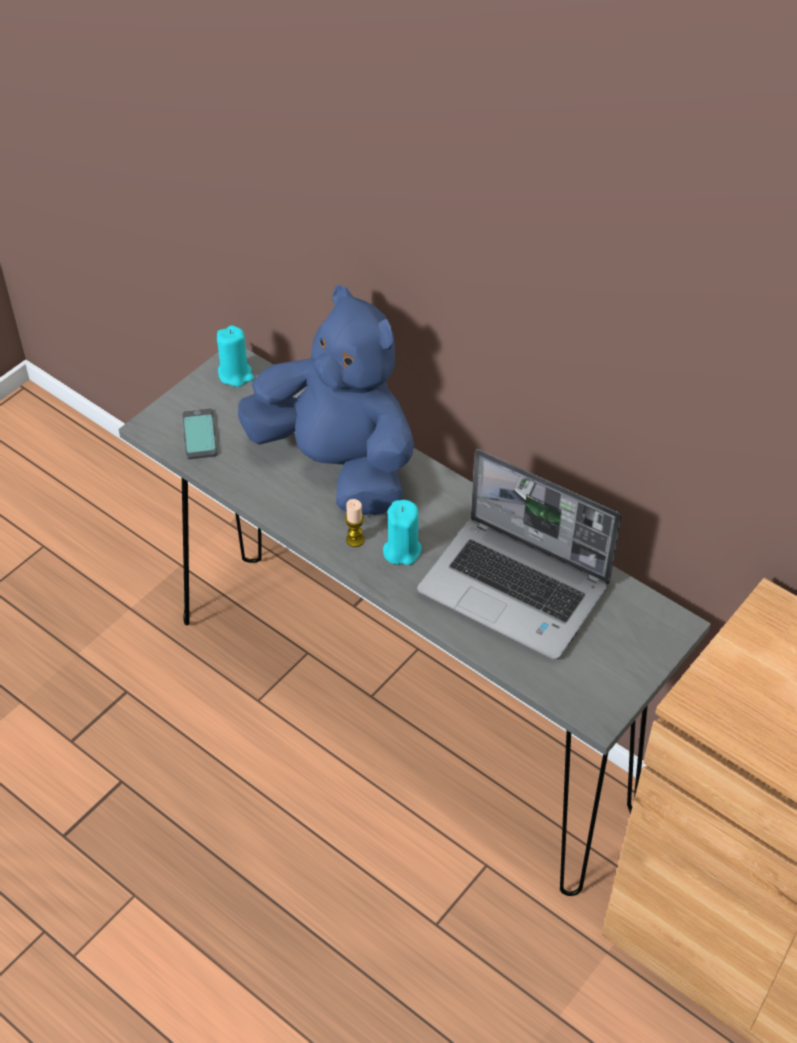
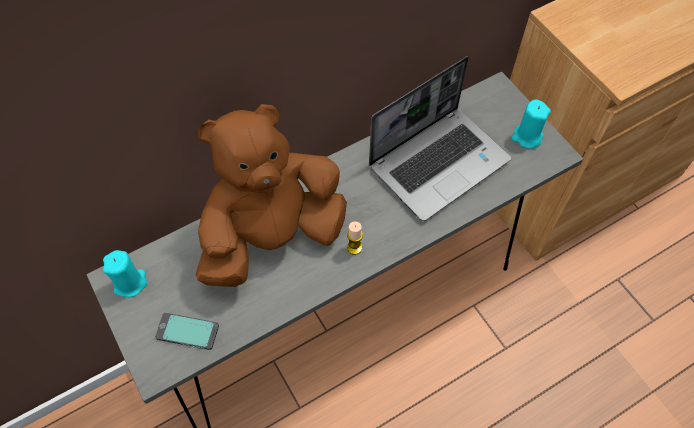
camera: 70 degrees left, 10 degrees up
blue plush toy [238,285,414,515] -> brown plush toy [196,104,347,287]
turquoise candle [383,500,422,565] -> turquoise candle moved to [512,99,551,149]

